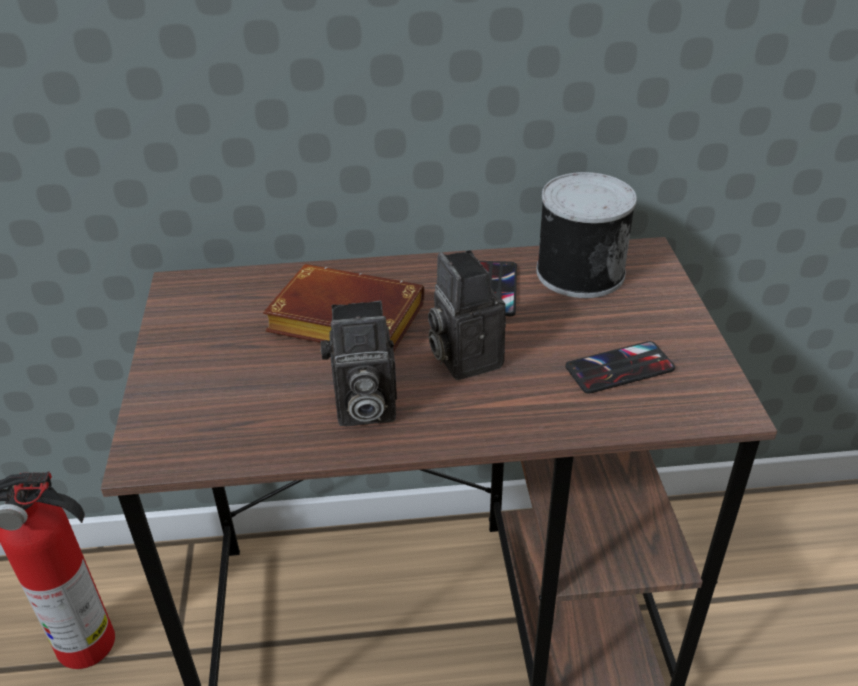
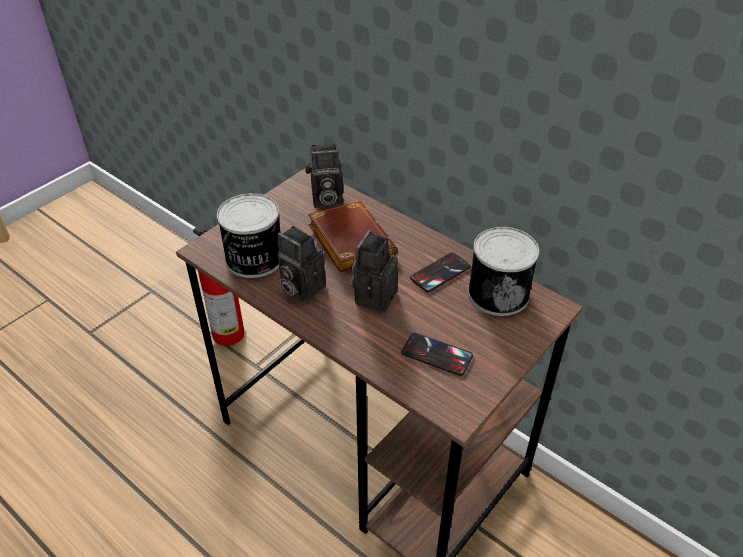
camera: 45 degrees right, 5 degrees up
none -> can [217,193,281,278]
none -> camera [305,143,343,208]

